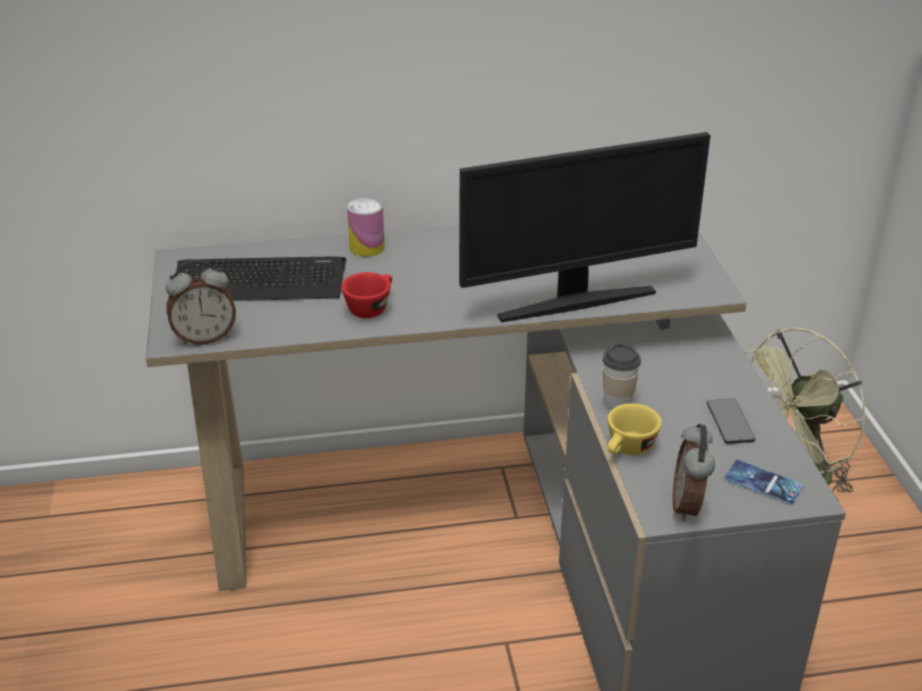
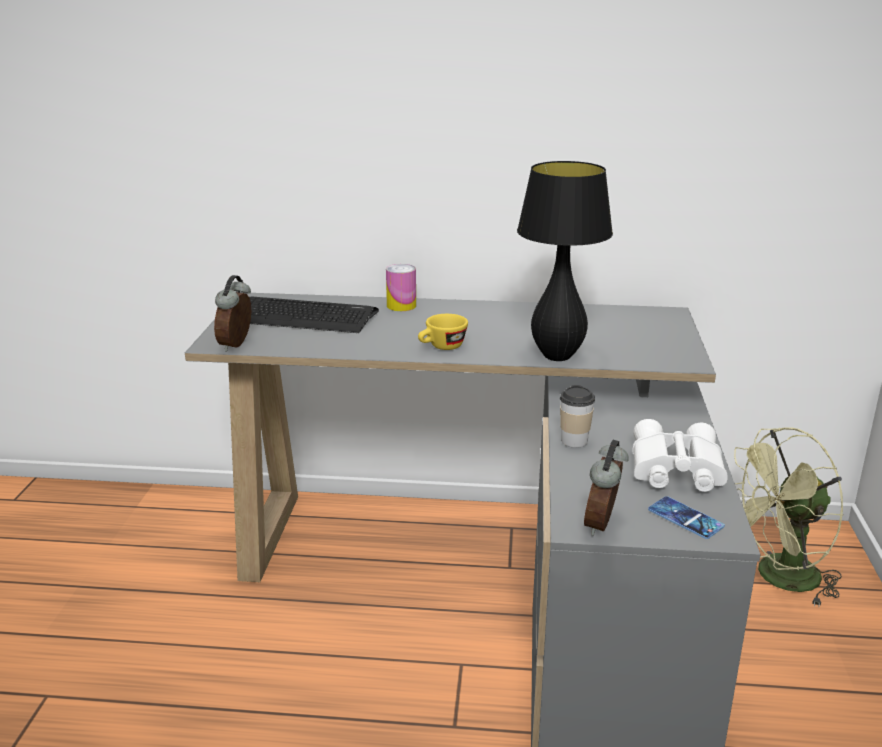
camera: 15 degrees right, 10 degrees down
alarm clock [166,260,236,344] -> alarm clock turned 105 degrees clockwise [214,275,251,352]
red cup [341,272,392,318] -> none
monitor [459,132,710,322] -> black table lamp [517,161,613,361]
yellow cup [607,403,662,455] -> yellow cup moved to [418,314,468,350]
phone [707,399,755,444] -> white binoculars [632,419,728,492]

